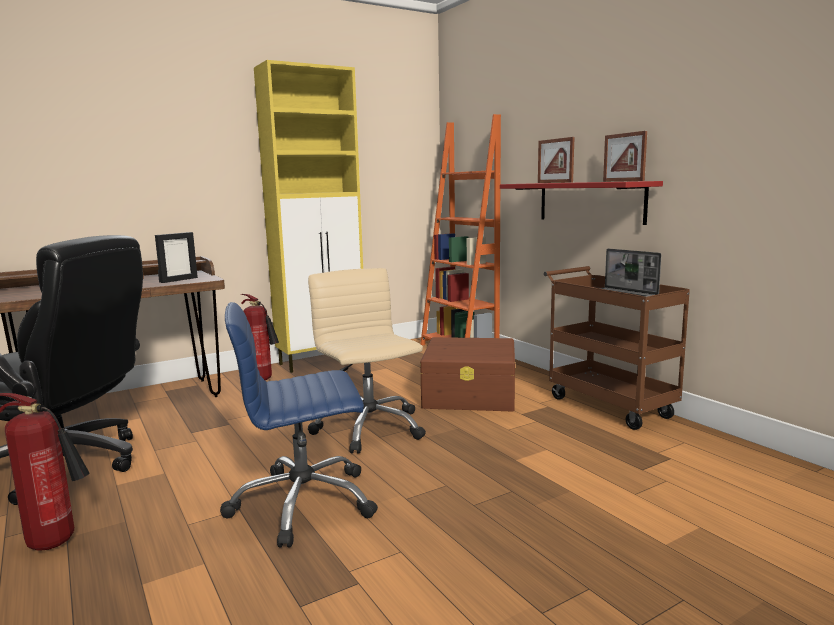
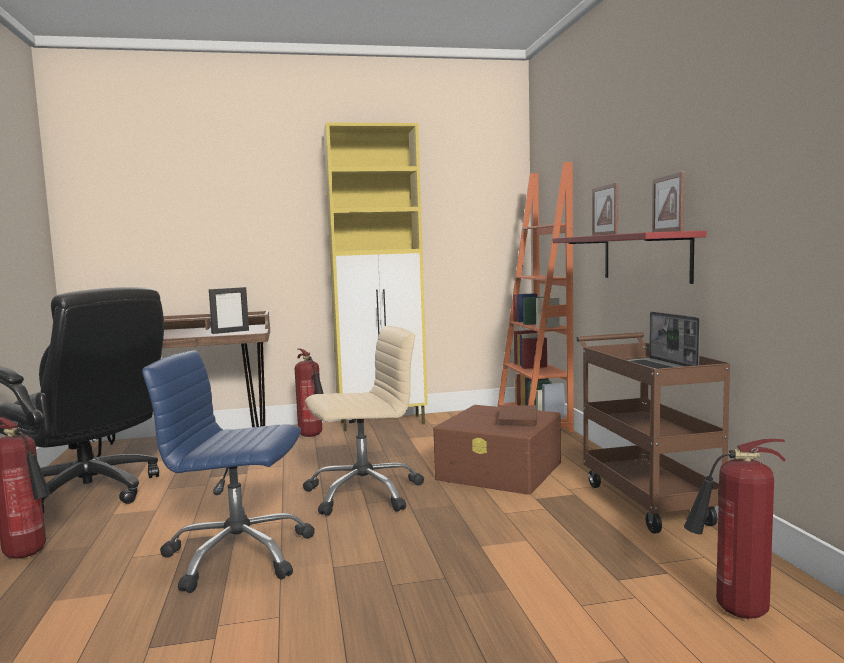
camera: 20 degrees right, 5 degrees down
beige office chair [308,268,426,454] -> beige office chair turned 75 degrees clockwise [303,326,424,516]
none -> brown book [499,405,537,428]
none -> fire extinguisher [684,439,786,619]

